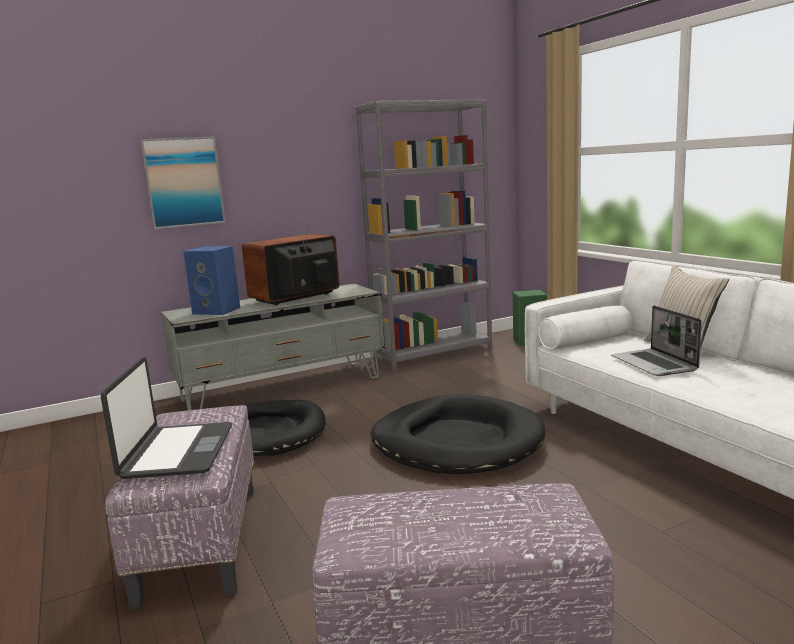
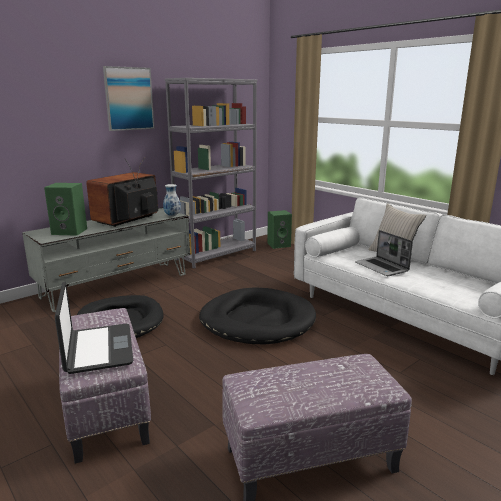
camera: 15 degrees left, 5 degrees up
picture [140,136,226,229] -> picture moved to [103,66,155,131]
blue speaker [183,246,240,315] -> green speaker [44,183,87,236]
none -> vase [163,184,181,216]

